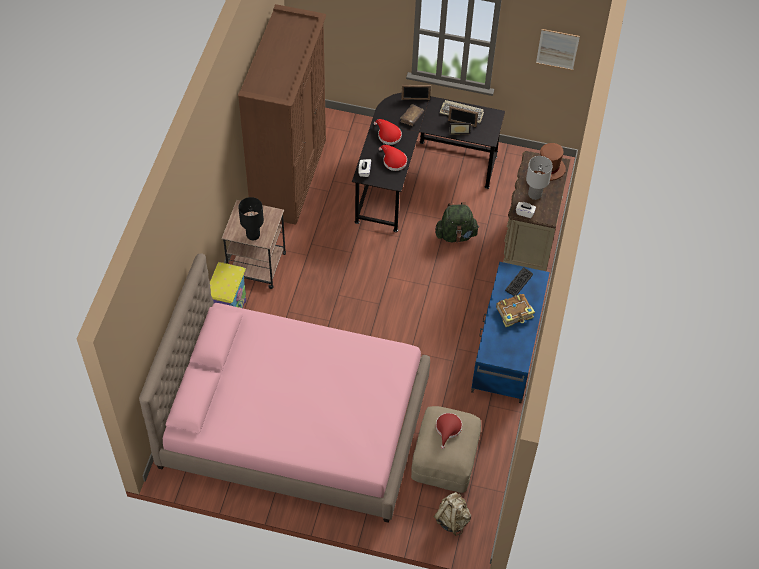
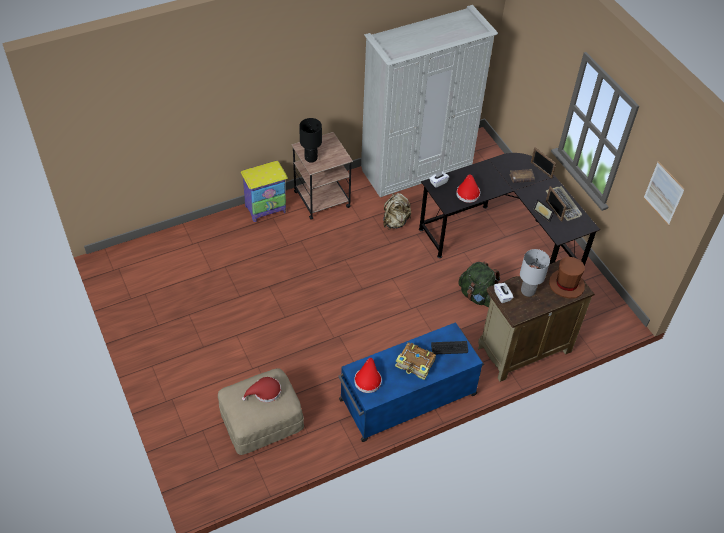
camera: 50 degrees right, 5 degrees down
pink bed [139,253,430,523] -> none
brown wardrobe [238,4,326,224] -> white wardrobe [361,5,498,197]
red hat [374,119,402,145] -> red hat moved to [354,358,382,393]
beige backpack [434,492,471,536] -> beige backpack moved to [383,193,411,230]

